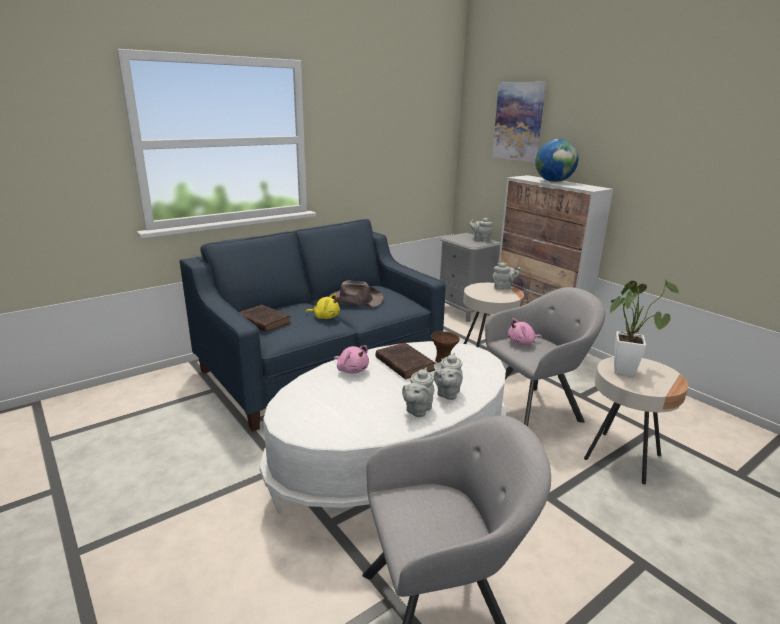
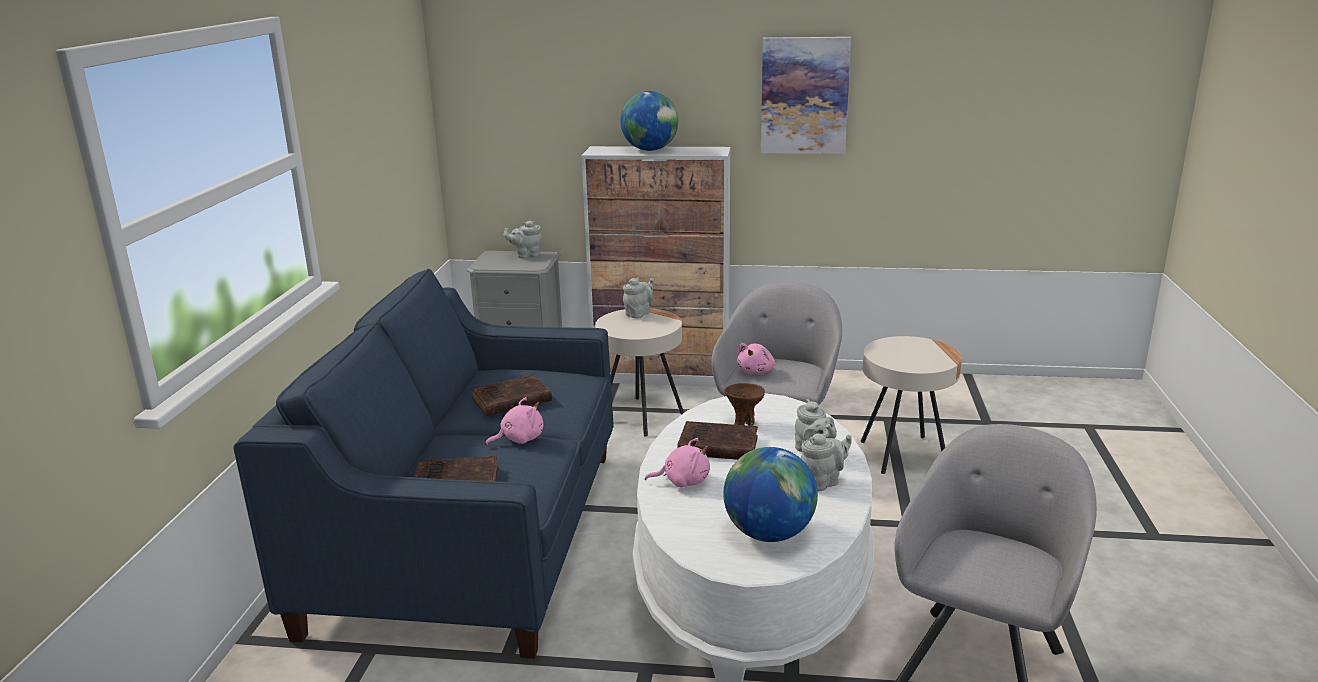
camera: 45 degrees left, 0 degrees up
yellow plush toy [305,294,340,319] -> pink plush toy [485,397,544,445]
brown hat [329,280,383,307] -> brown book [471,374,552,416]
grey teapot [402,368,434,417] -> grey teapot turned 105 degrees counterclockwise [801,433,852,491]
picture [492,82,546,163] -> picture moved to [761,37,851,154]
potted plant [609,279,679,376] -> none
none -> globe [723,447,818,542]

